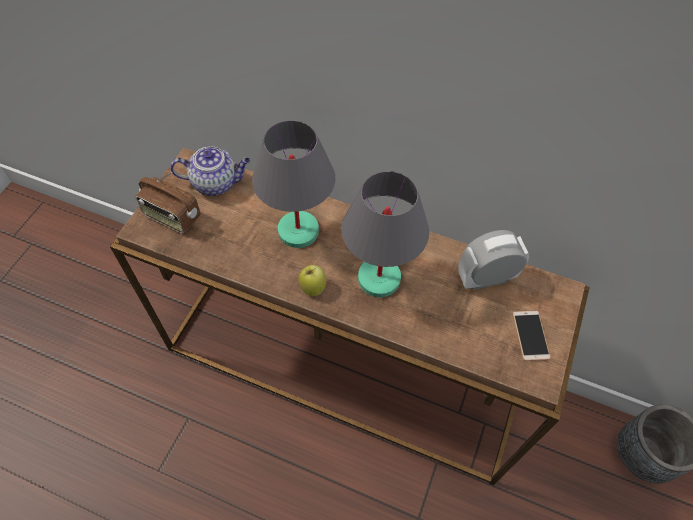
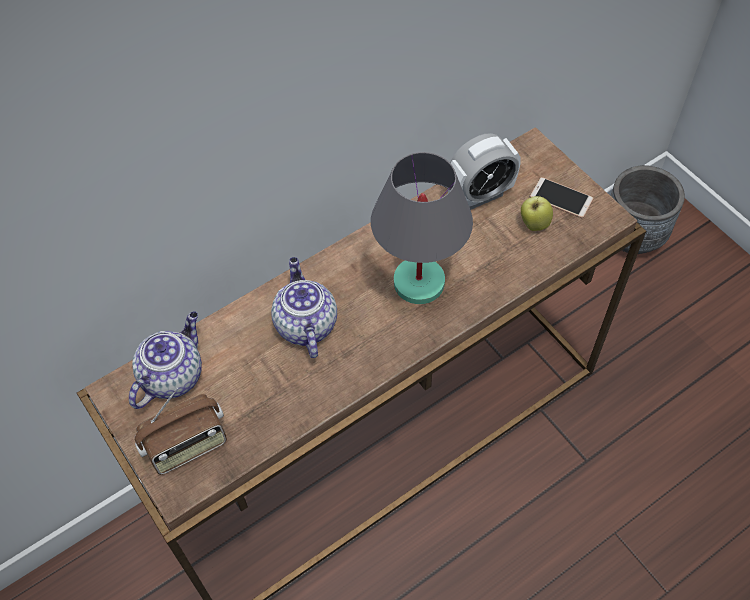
camera: 55 degrees left, 0 degrees up
grey table lamp [252,120,335,248] -> teapot [271,257,337,358]
apple [298,265,326,296] -> apple moved to [521,196,553,231]
alarm clock [458,230,530,290] -> alarm clock turned 135 degrees counterclockwise [447,133,521,210]

